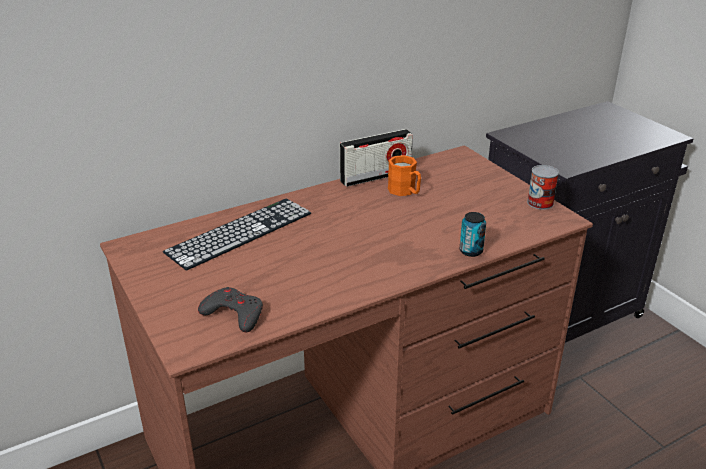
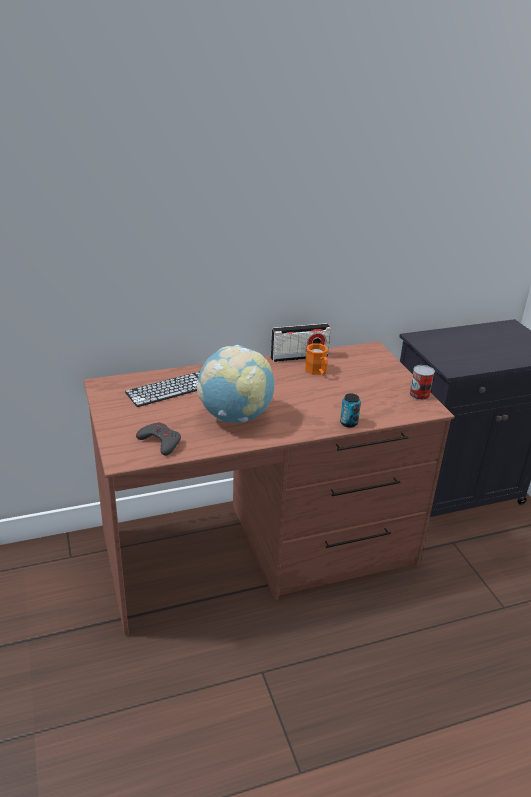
camera: 10 degrees right, 0 degrees up
none -> globe [197,345,274,423]

